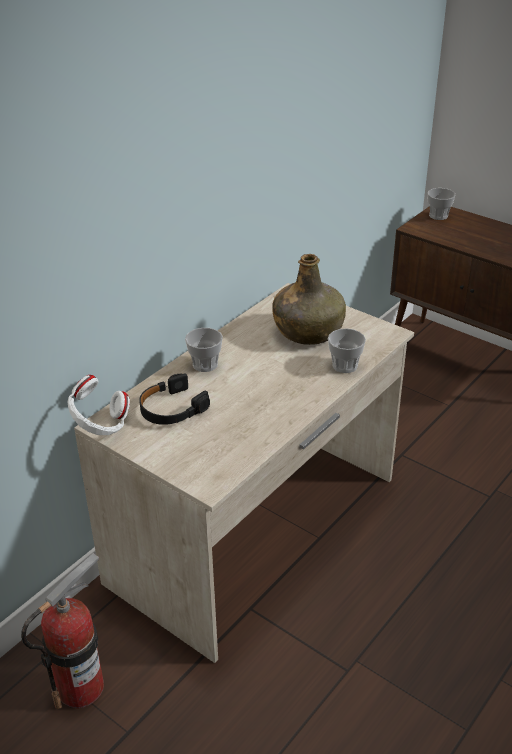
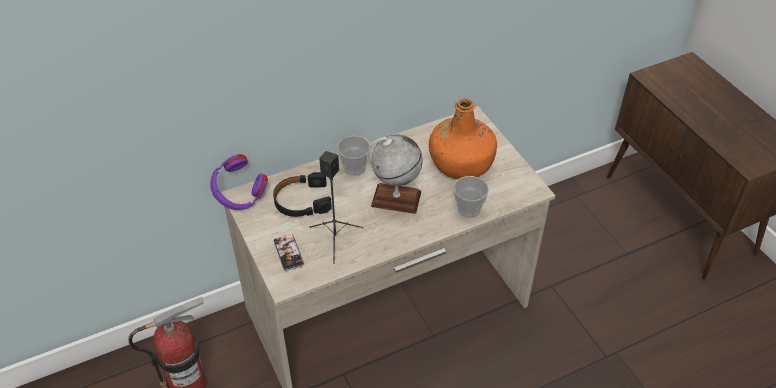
camera: 25 degrees right, 10 degrees up
white headphones [68,375,130,435] -> purple headphones [210,154,268,210]
green bottle [272,254,346,345] -> orange bottle [429,98,497,179]
cup [427,188,456,220] -> none
none -> phone [273,234,304,271]
none -> black speaker [310,151,363,264]
none -> globe [367,135,423,214]

